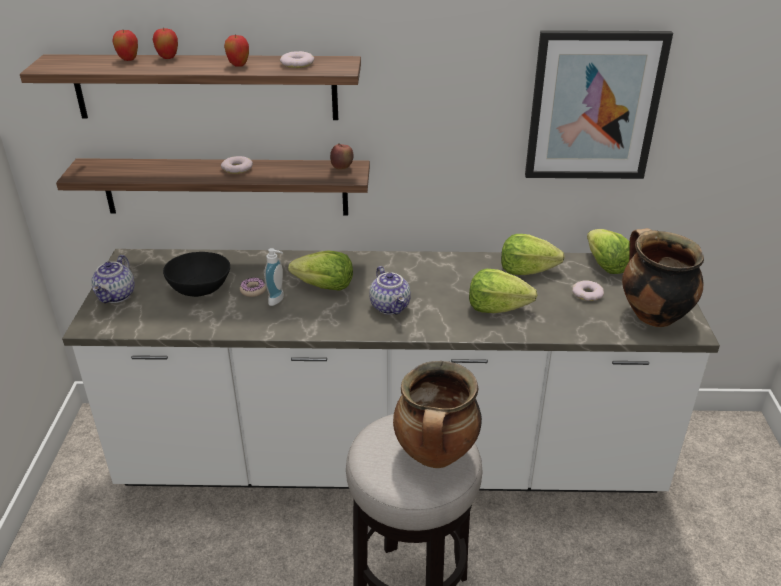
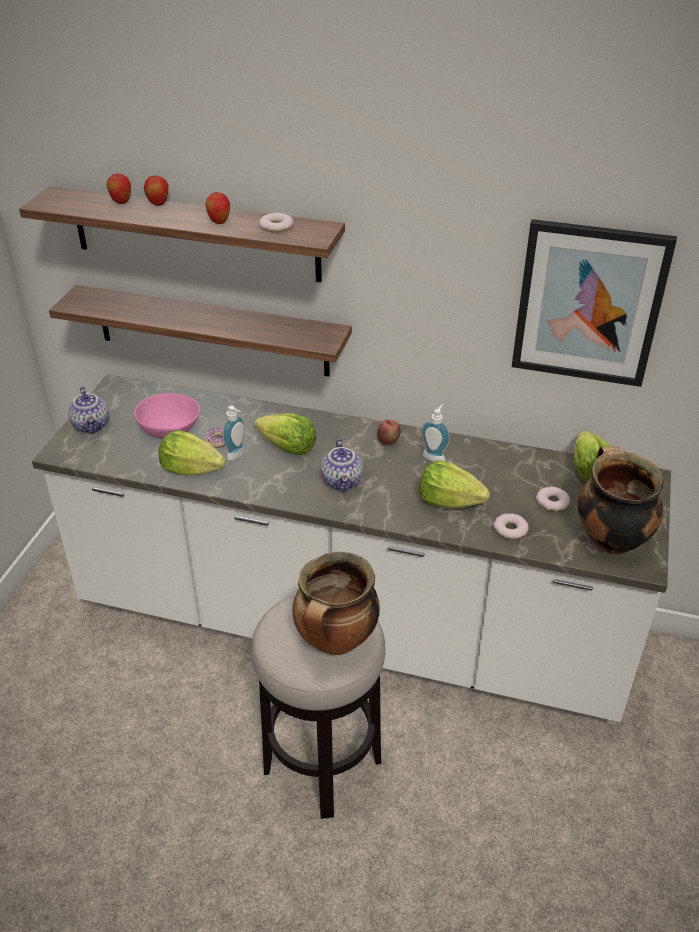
camera: 15 degrees right, 5 degrees up
teapot [92,255,135,303] -> teapot turned 45 degrees counterclockwise [68,387,109,433]
black bowl [163,252,230,297] -> pink bowl [134,393,200,439]
donut [221,156,253,174] -> donut moved to [493,514,529,539]
apple [330,143,353,170] -> apple moved to [377,420,401,445]
lettuce [501,234,565,275] -> lettuce moved to [159,430,226,476]
none -> soap dispenser [421,404,450,462]

